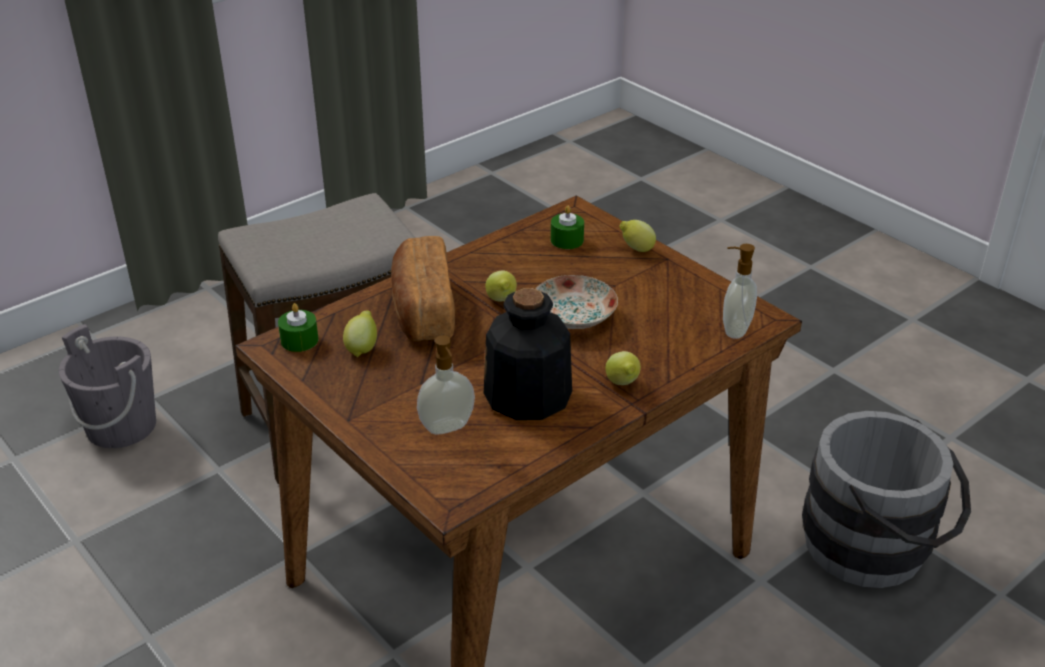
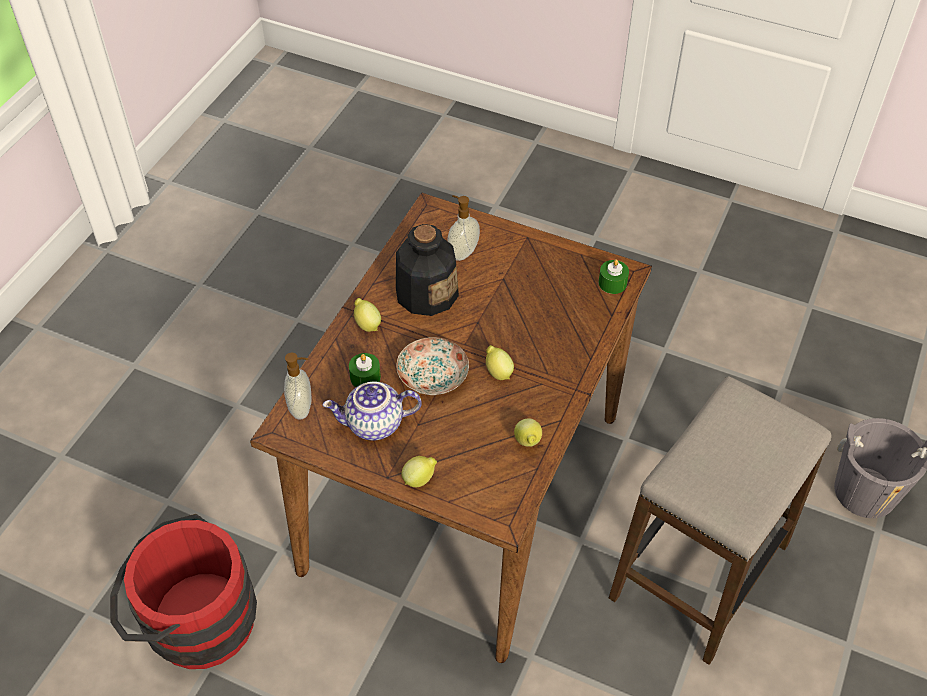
camera: 155 degrees right, 15 degrees up
lemon [343,310,377,357] -> lemon moved to [514,418,542,447]
bread [391,236,455,341] -> none
green candle [551,206,584,249] -> green candle moved to [349,353,381,387]
grey bucket [802,411,971,588] -> red bucket [110,514,257,669]
none -> teapot [322,381,422,441]

